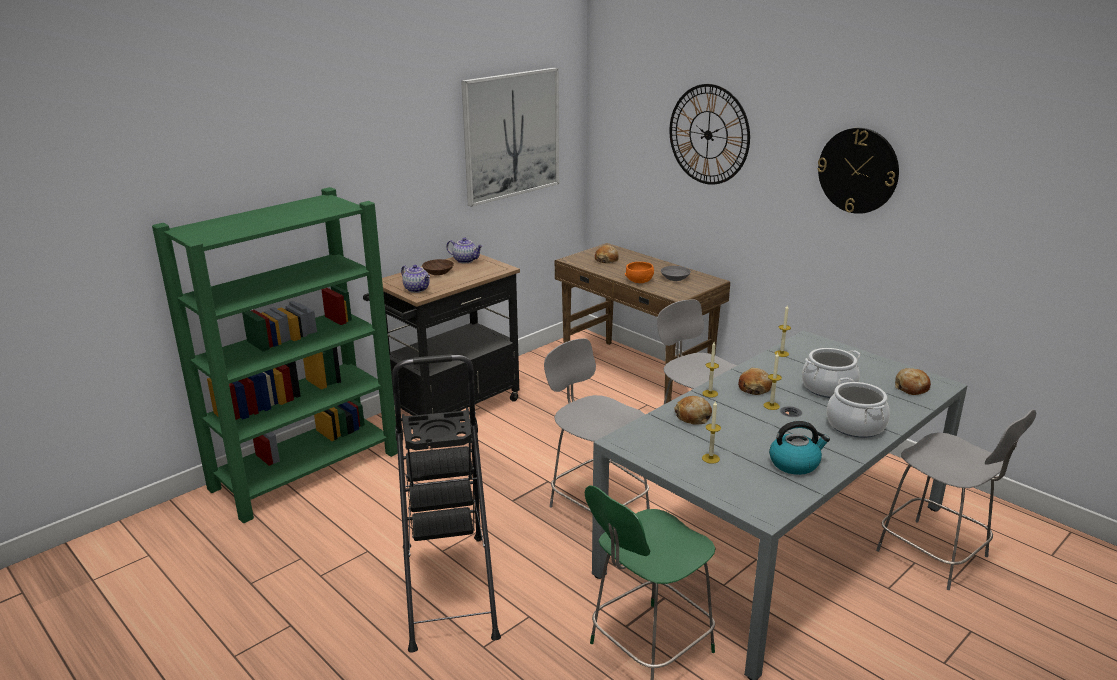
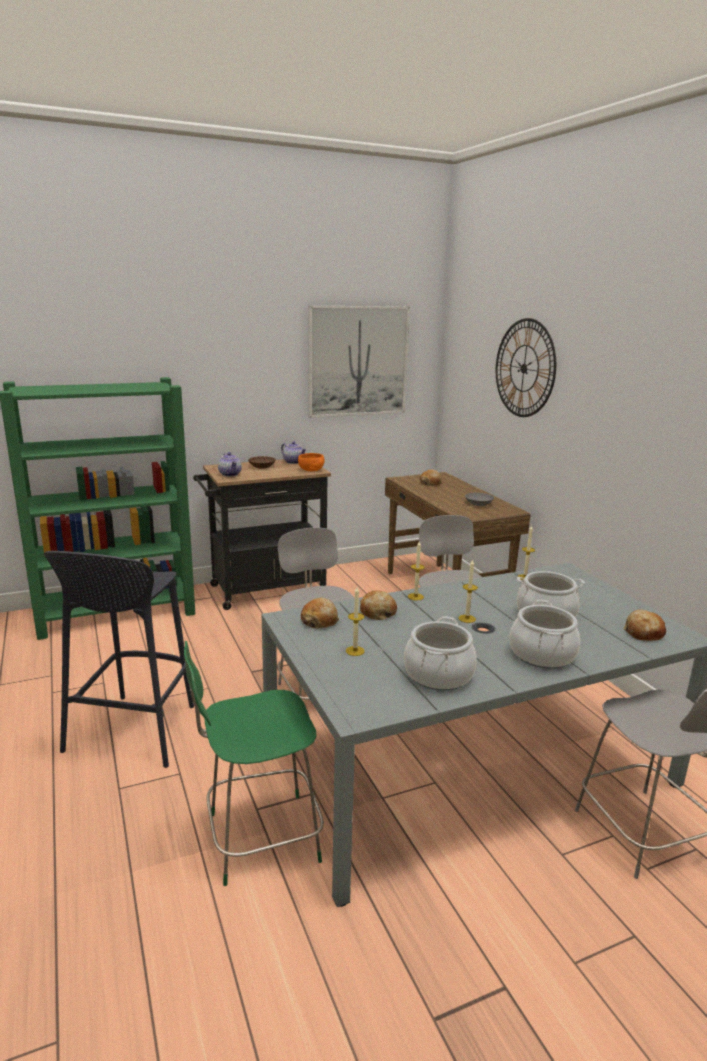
camera: 20 degrees right, 5 degrees down
step ladder [393,354,501,653] -> grey stool [44,551,194,768]
orange bowl [625,262,654,283] -> orange bowl moved to [298,453,325,471]
bread [738,368,772,395] -> bread moved to [301,597,339,628]
kettle [769,421,830,475] -> cooking pot [404,616,477,690]
wall clock [817,128,899,214] -> none

